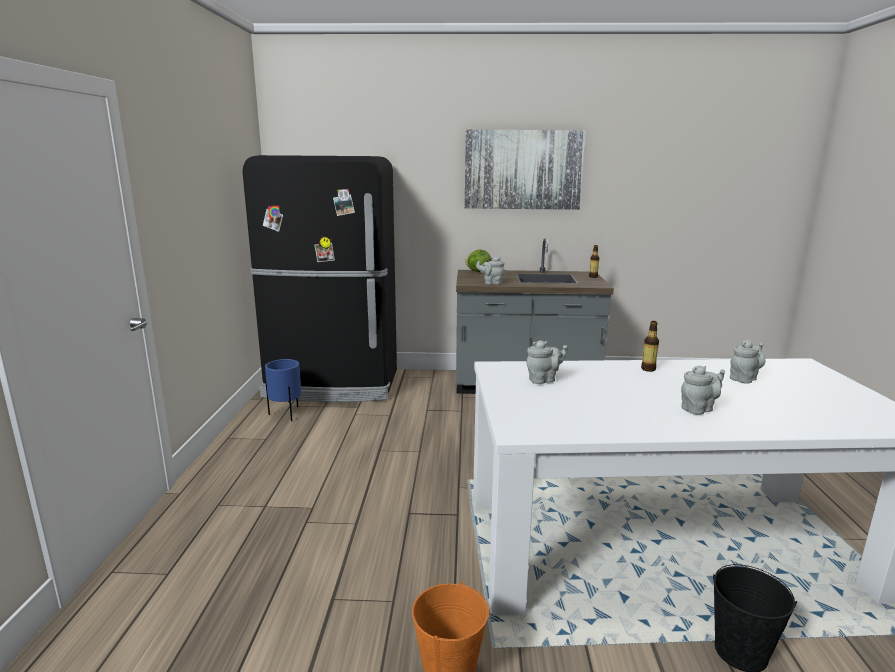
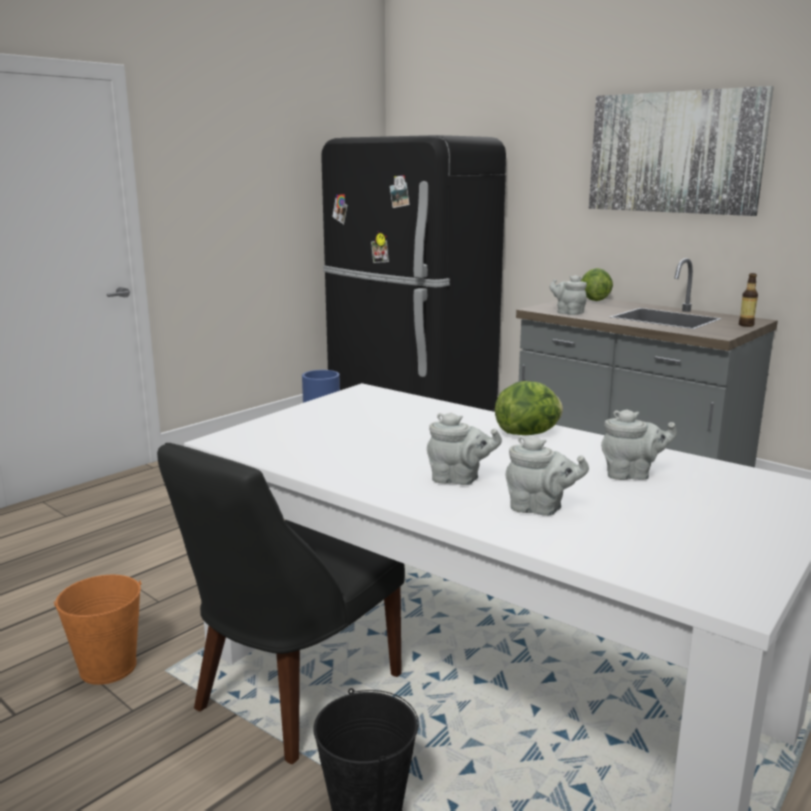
camera: 40 degrees right, 0 degrees up
grey teapot [527,340,568,384] -> grey teapot moved to [505,436,589,516]
bottle [641,321,659,372] -> lettuce [495,381,563,435]
none -> black chair [157,443,405,764]

